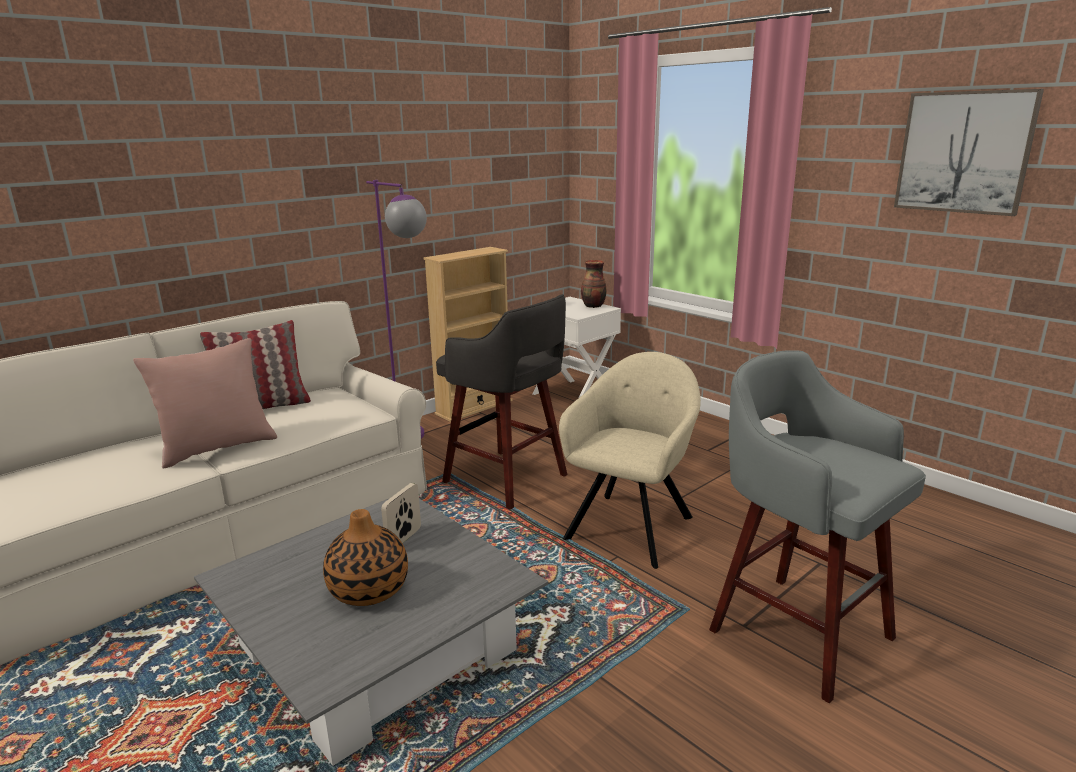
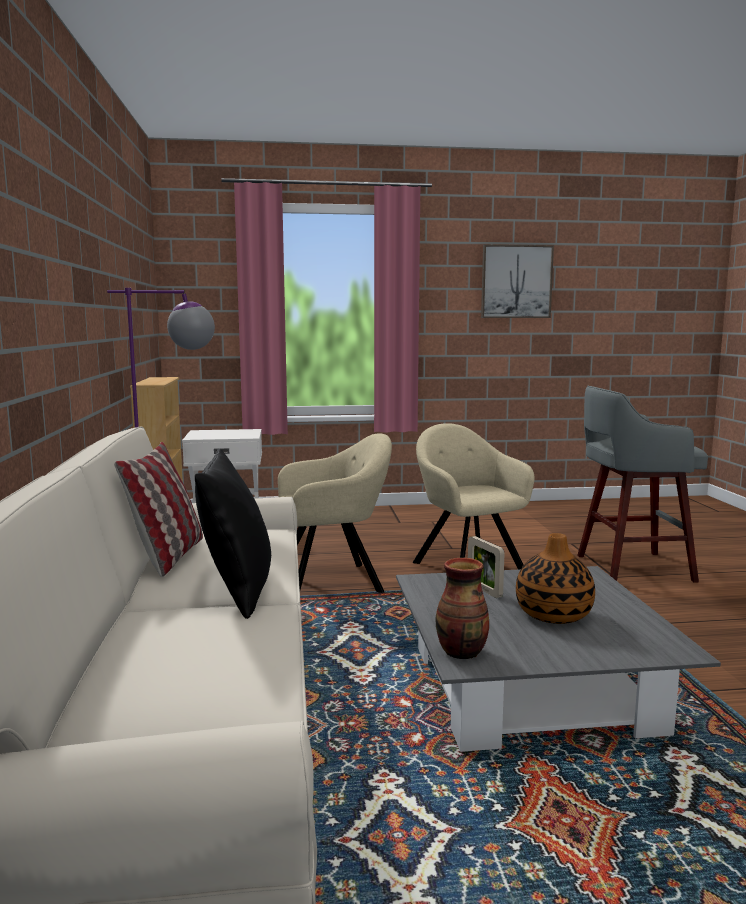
camera: 55 degrees left, 10 degrees down
pink pillow [133,338,277,468] -> black pillow [195,448,271,619]
grey stool [436,294,567,510] -> beige armchair [278,433,392,593]
vase [581,260,606,308] -> vase moved to [436,558,489,659]

